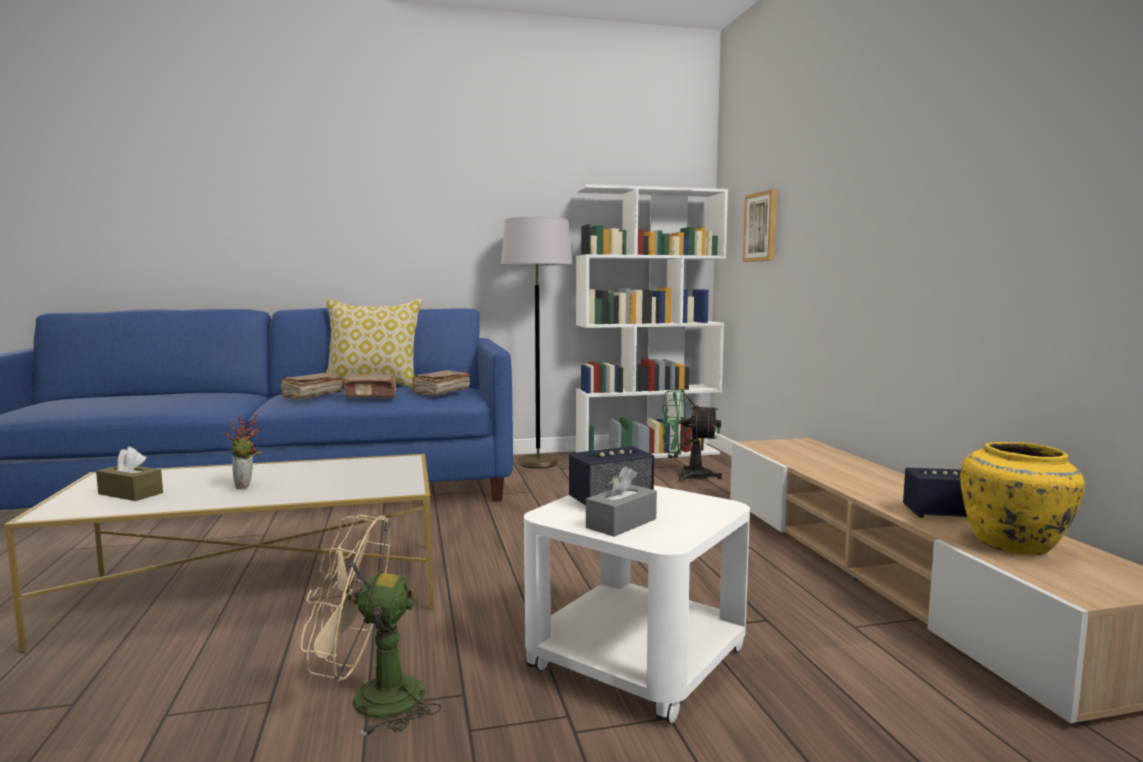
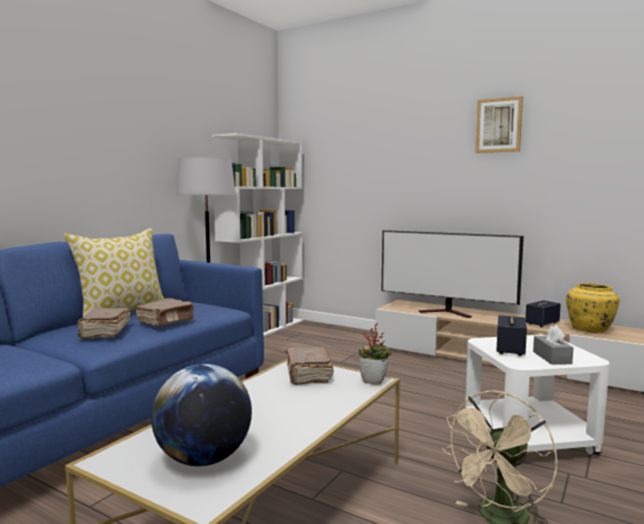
camera: 45 degrees left, 0 degrees up
brown tissue box [96,447,163,501] -> globe [151,364,252,466]
potted plant [223,414,262,490] -> potted plant moved to [359,323,392,385]
brown book [412,370,470,396] -> brown book moved to [286,347,334,385]
green fan [661,389,722,482] -> none
picture [743,189,777,262] -> picture moved to [475,96,523,153]
none -> television [382,230,524,318]

